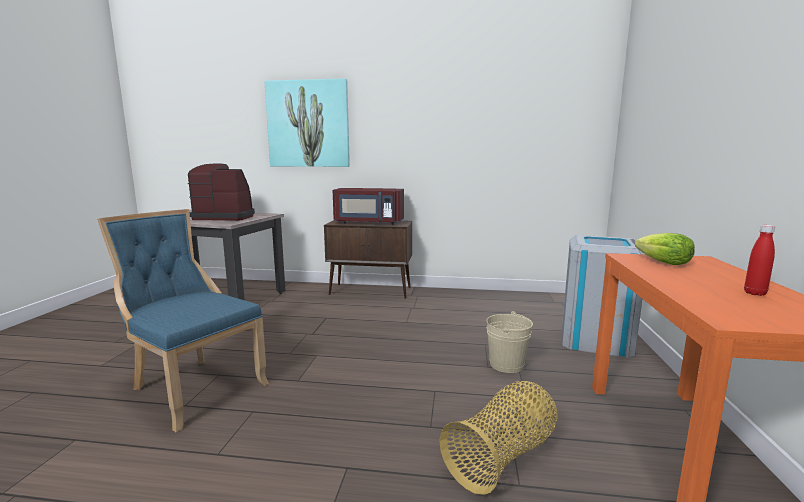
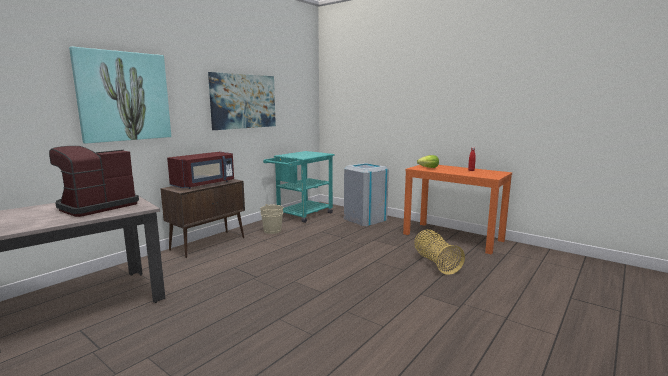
camera: 60 degrees left, 0 degrees up
blue chair [97,209,269,432] -> none
beige bucket [487,311,533,373] -> beige bucket moved to [260,204,284,234]
none -> picture [208,72,276,130]
none -> turquoise cart [263,151,335,223]

